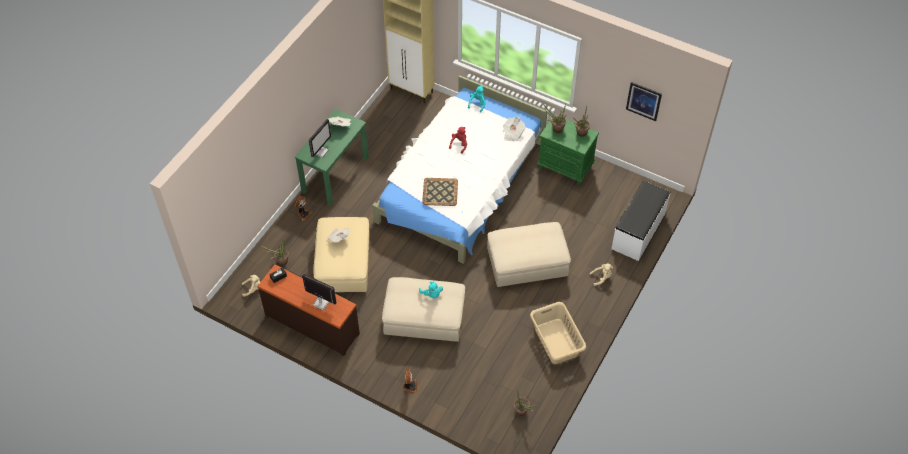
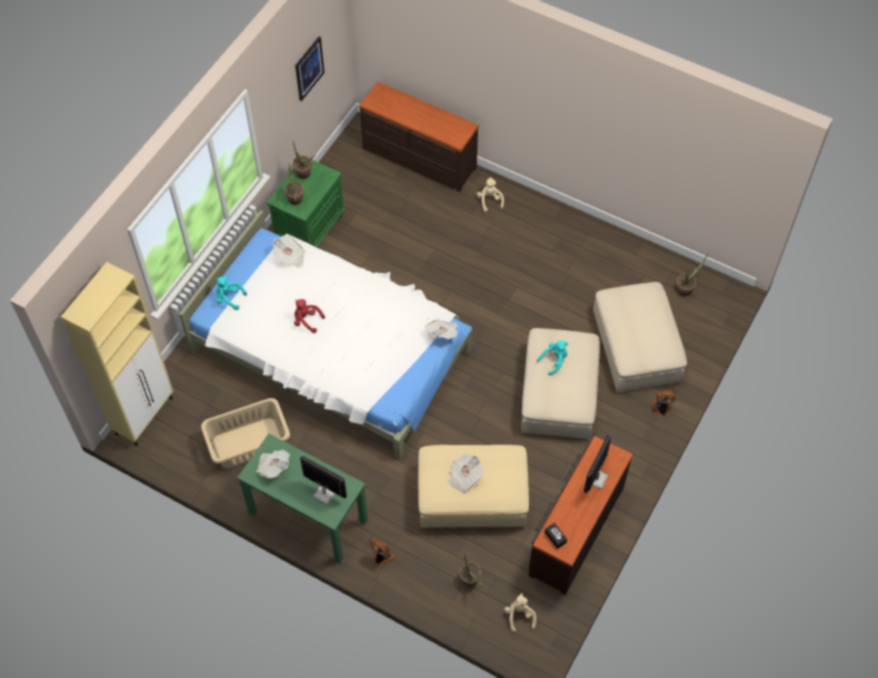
camera: 90 degrees left, 5 degrees up
tray [422,178,458,206] -> none
beige ottoman [487,222,571,287] -> beige ottoman moved to [593,282,687,392]
beige laundry basket [530,302,586,364] -> beige laundry basket moved to [201,398,290,468]
white bench [611,181,670,261] -> brown dresser [359,82,479,192]
none -> newspaper [425,319,458,339]

